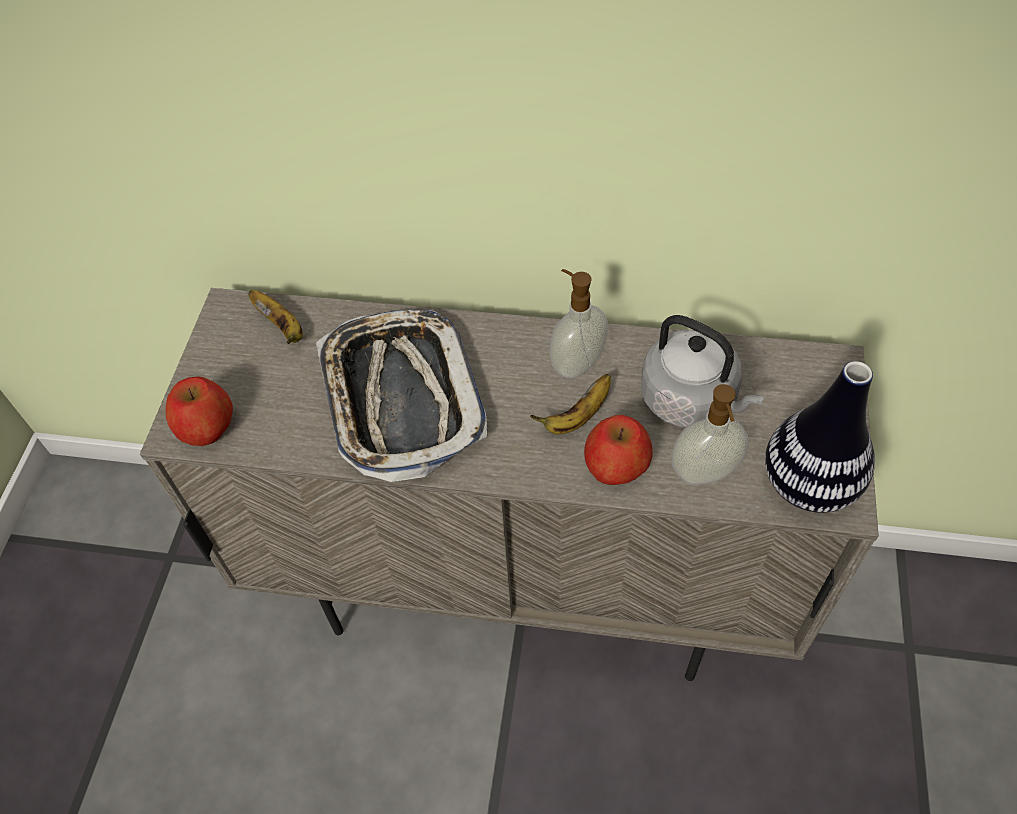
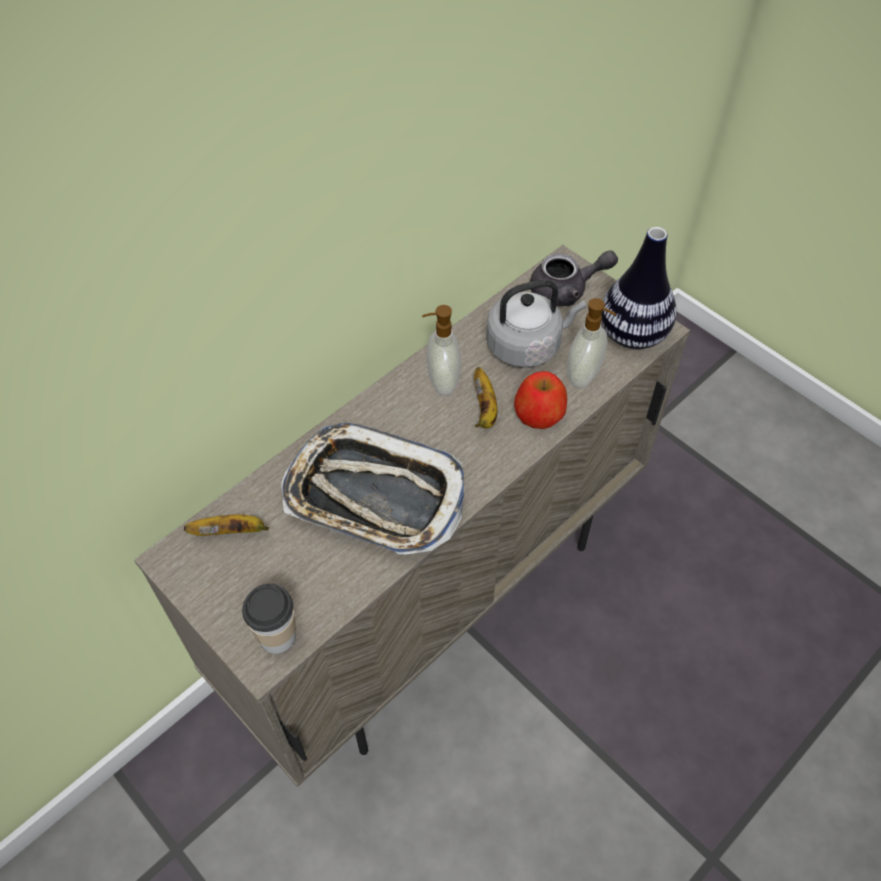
camera: 55 degrees left, 0 degrees up
apple [165,376,233,446] -> cup [242,584,296,654]
none -> grey teapot [530,250,618,306]

